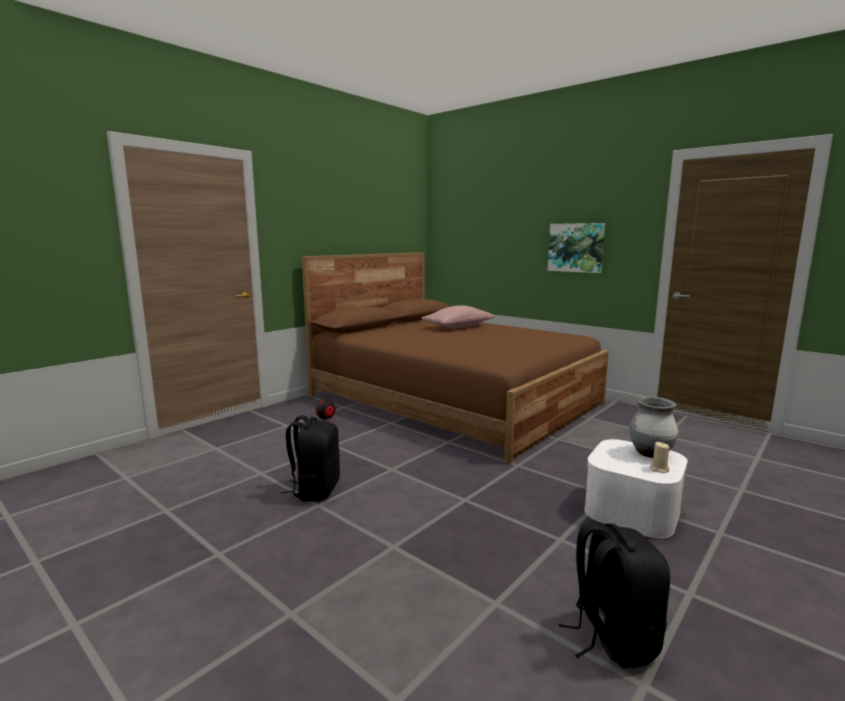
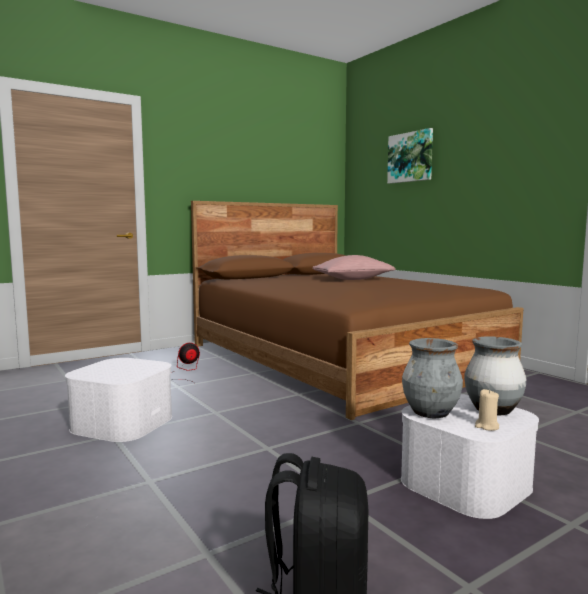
camera: 15 degrees right, 5 degrees down
black backpack [281,415,340,502] -> white storage box [65,358,172,442]
picture [548,223,605,273] -> picture moved to [387,128,433,184]
none -> grey vase [402,338,463,418]

